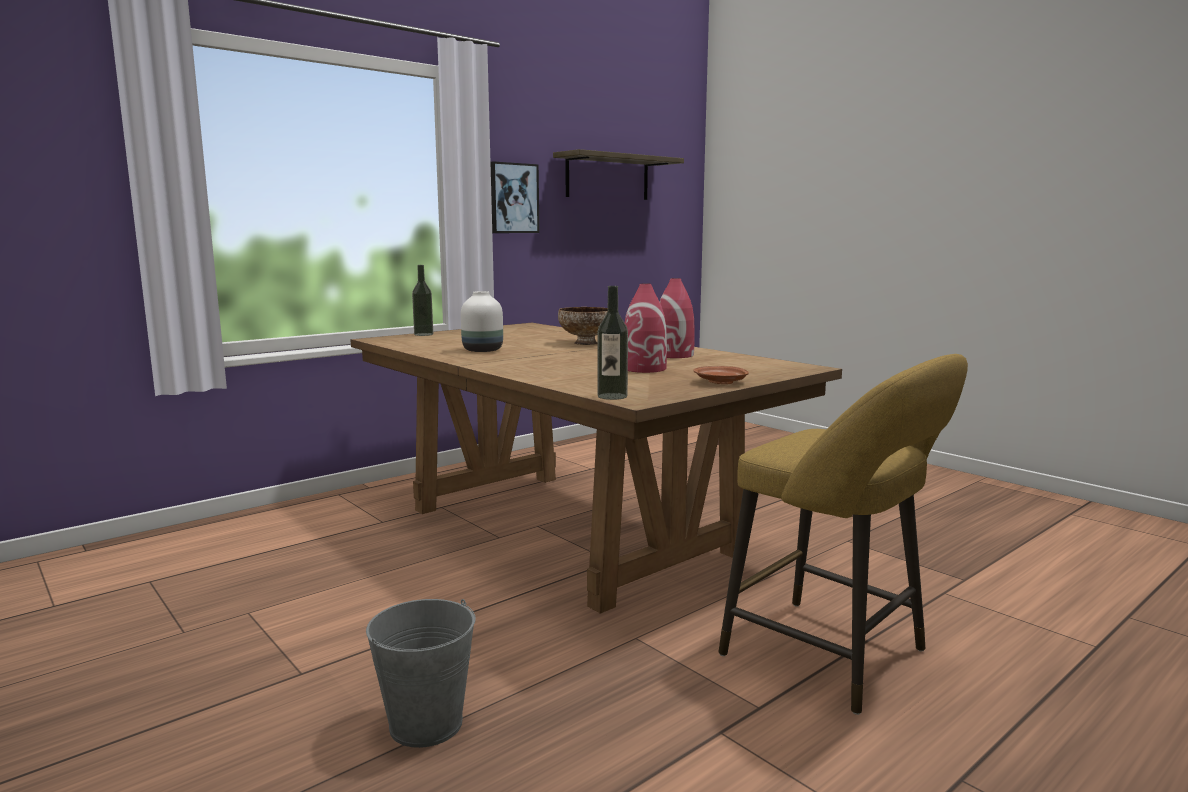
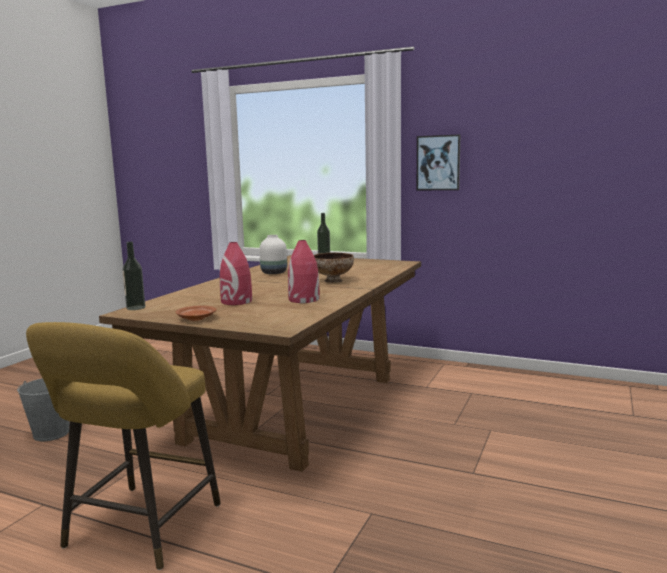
camera: 65 degrees right, 0 degrees up
shelf [553,149,684,200] -> none

